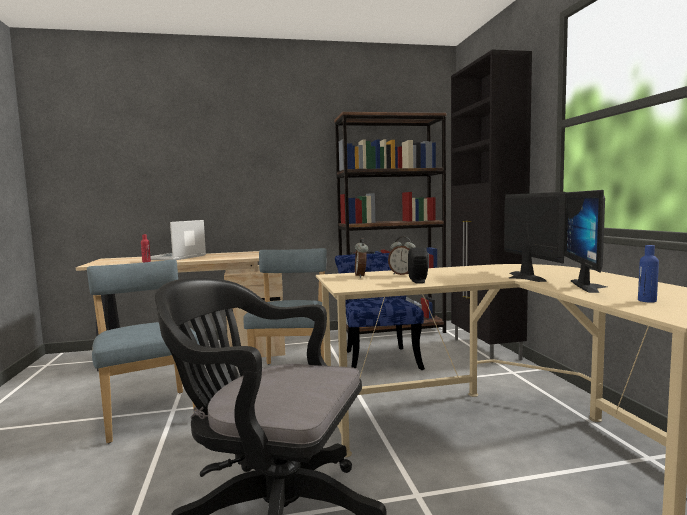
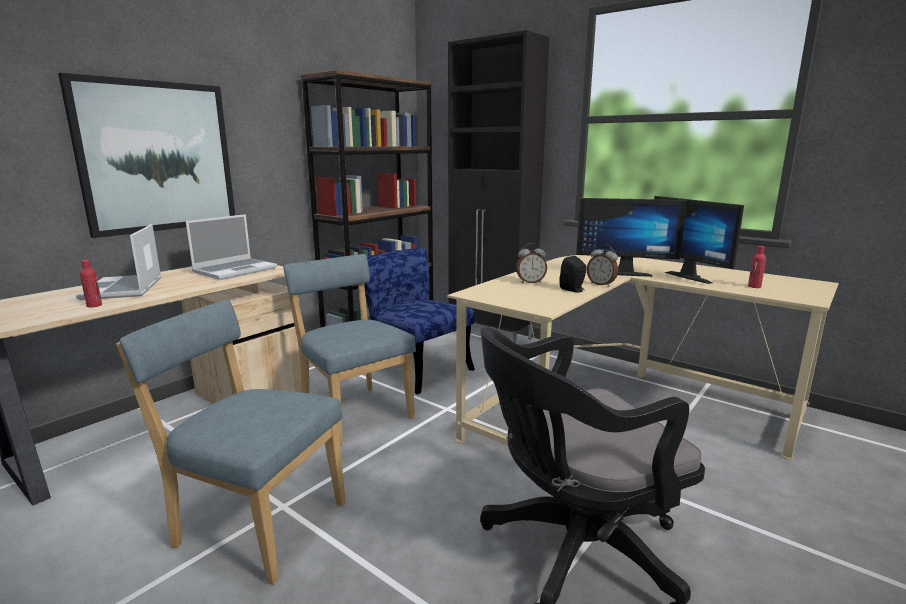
camera: 40 degrees left, 10 degrees up
alarm clock [355,238,369,278] -> alarm clock moved to [587,245,618,287]
monitor [504,192,566,282] -> monitor turned 150 degrees clockwise [576,198,687,277]
blue bottle [638,245,659,303] -> red bottle [748,246,766,288]
none -> picture [58,73,235,238]
none -> laptop [186,214,277,280]

